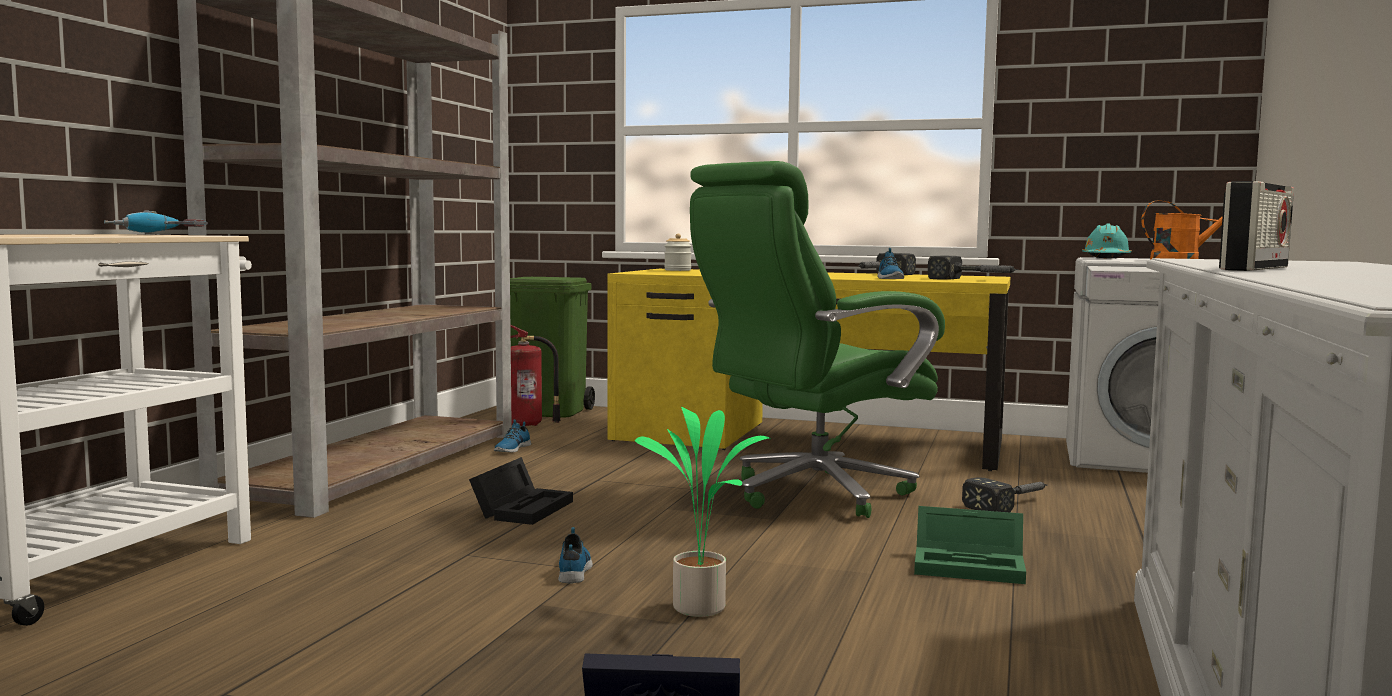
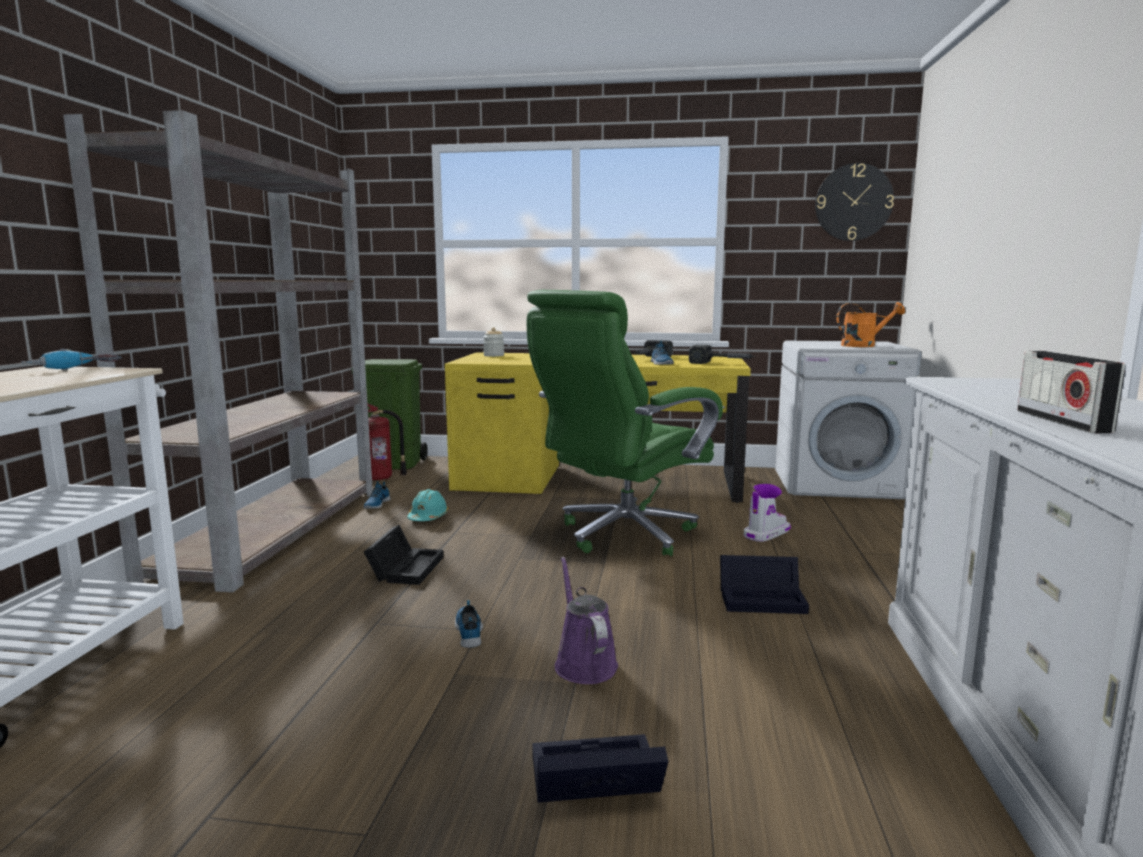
camera: 10 degrees left, 5 degrees up
potted plant [635,407,771,617] -> purple watering can [555,556,618,684]
green storage box [914,506,1026,584] -> black storage box [720,555,809,614]
hammer [962,477,1048,512] -> boot [743,484,791,542]
turquoise hard hat [1082,223,1132,258] -> turquoise hard hat moved to [407,489,448,521]
radio [1219,181,1294,271] -> radio turned 150 degrees clockwise [1017,351,1125,433]
none -> wall clock [815,163,894,241]

